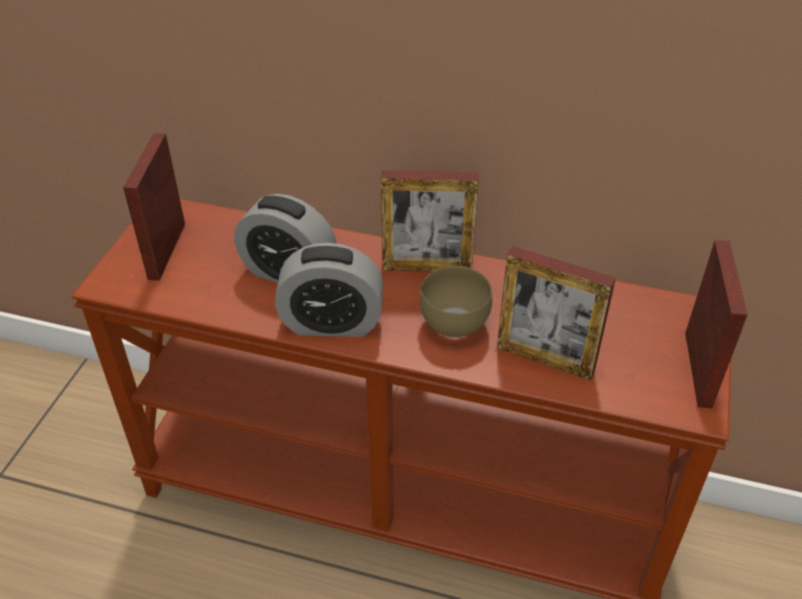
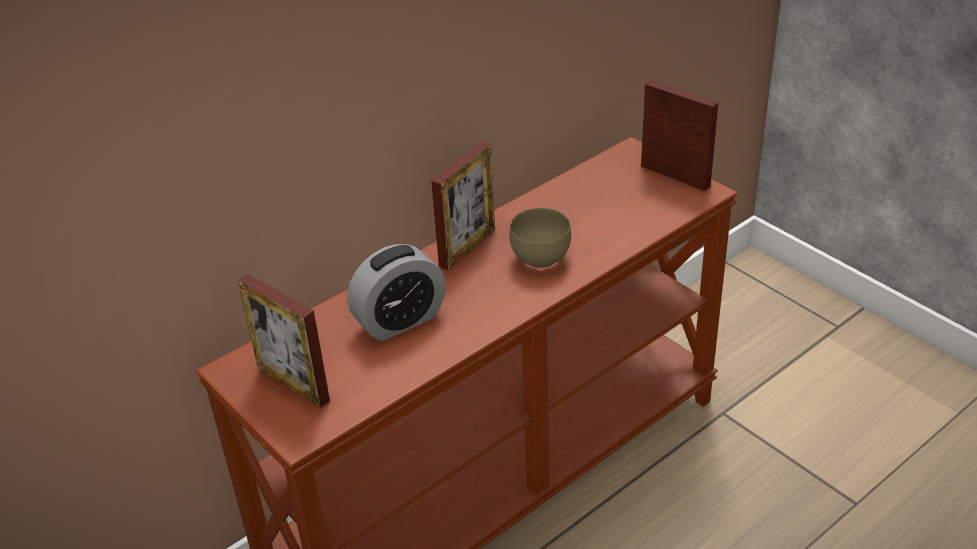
camera: 55 degrees left, 5 degrees down
alarm clock [275,243,383,337] -> none
picture frame [497,246,616,380] -> none

